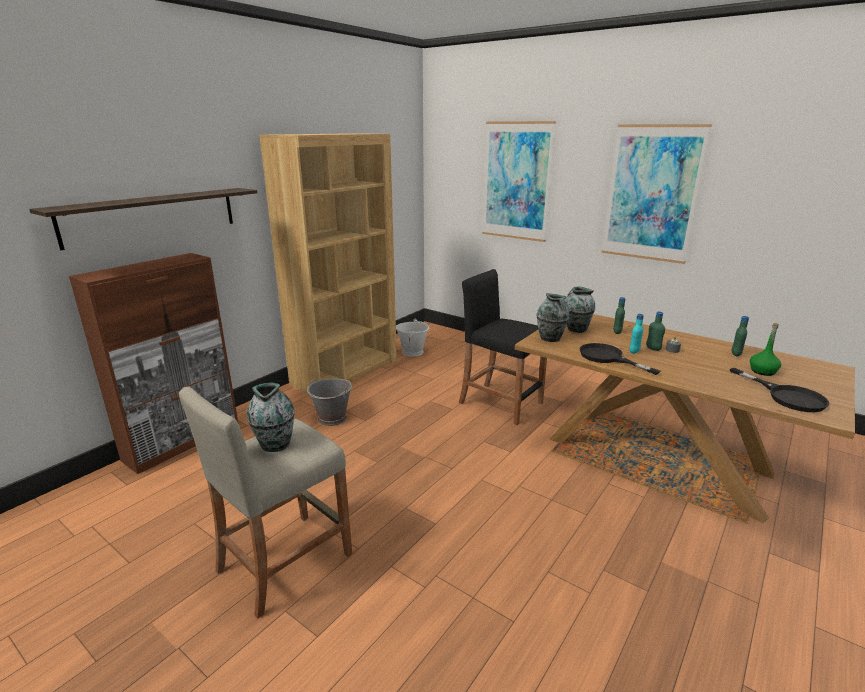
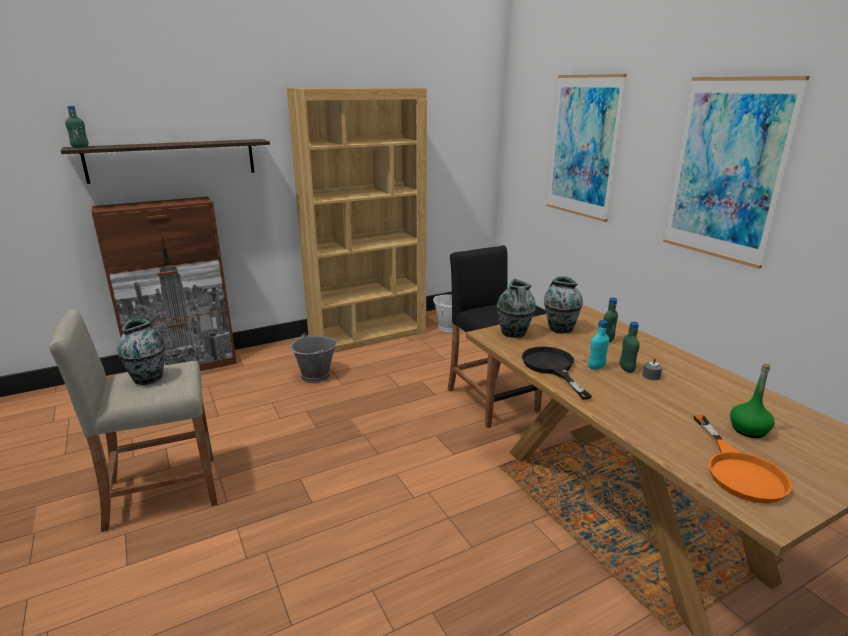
camera: 25 degrees right, 0 degrees up
black frying pan [730,368,829,412] -> orange frying pan [694,415,792,504]
green bottle [732,316,749,356] -> green bottle moved to [65,106,89,148]

